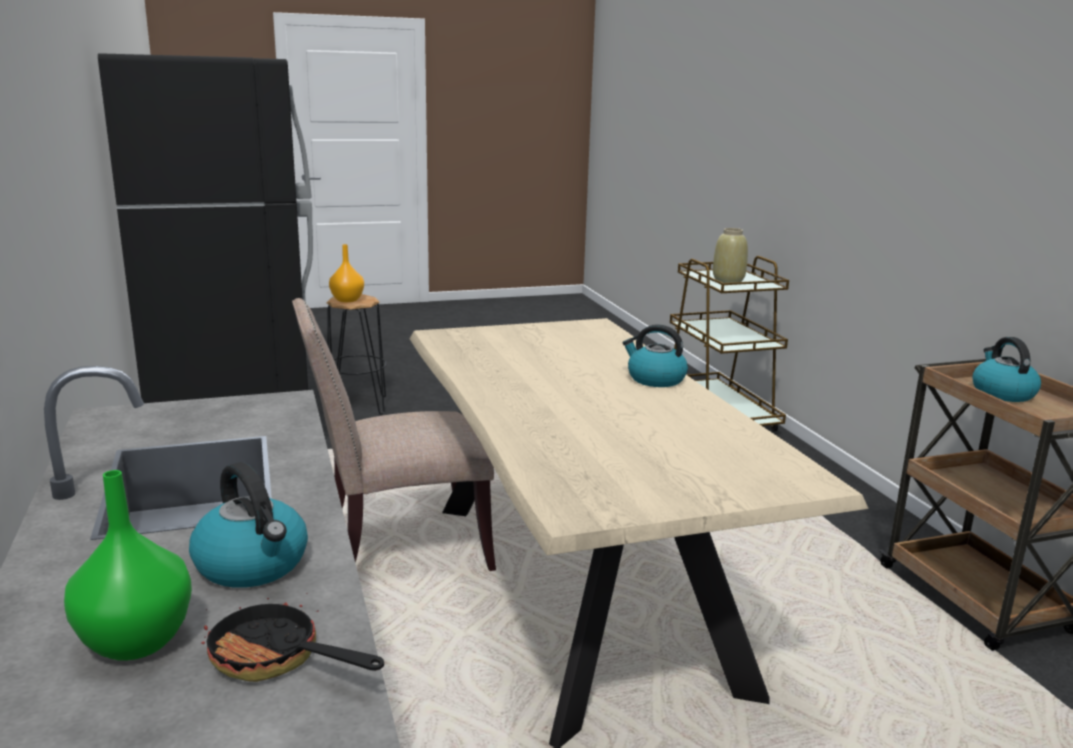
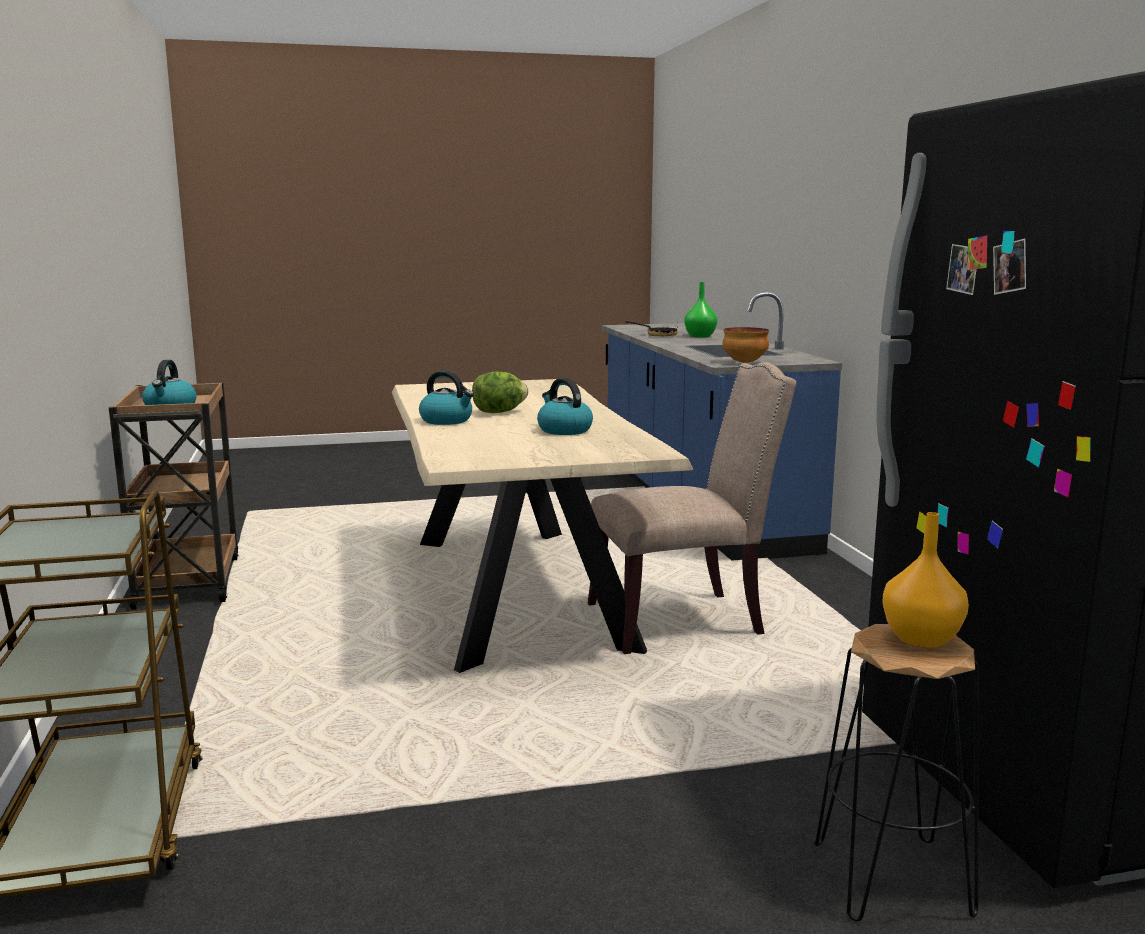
camera: 175 degrees left, 5 degrees down
kettle [189,462,308,588] -> kettle moved to [537,378,593,435]
beige vase [713,228,748,283] -> none
none -> lettuce [472,371,529,413]
none -> bowl [722,327,769,363]

